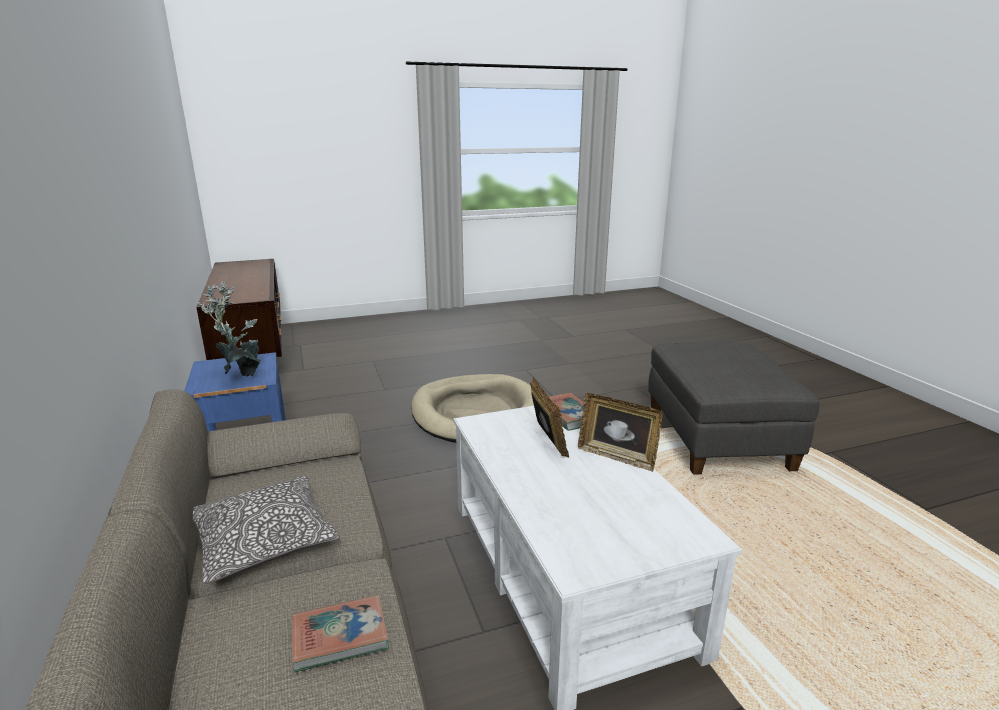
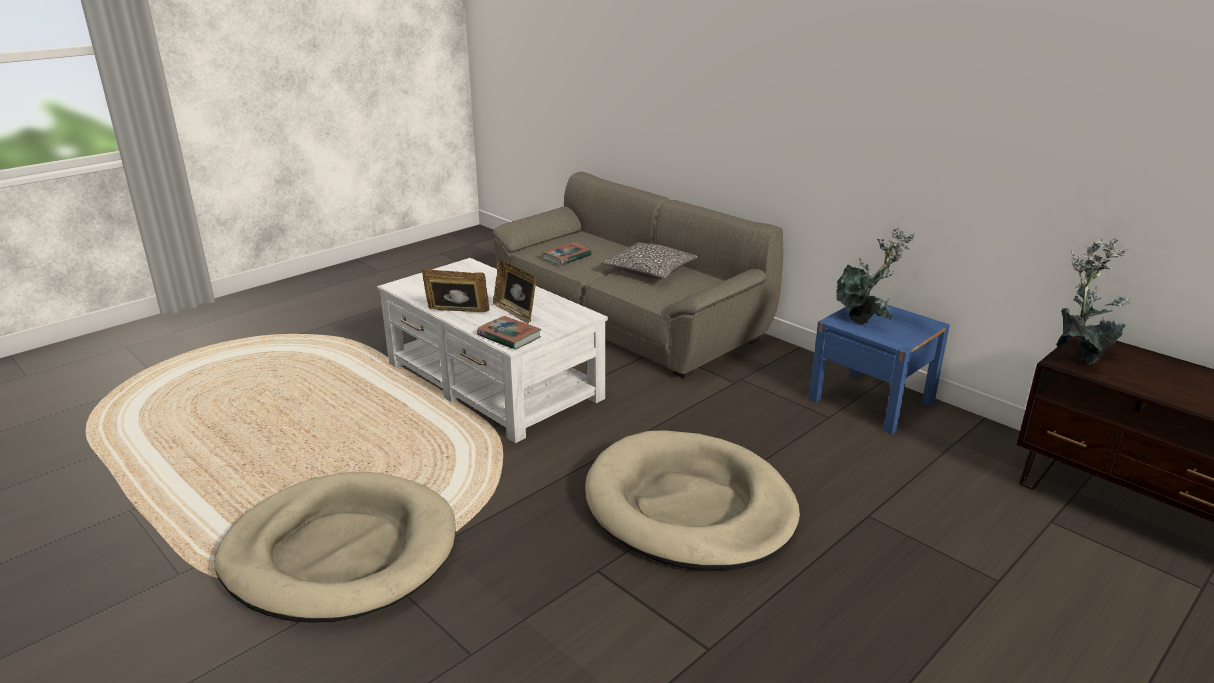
camera: 155 degrees right, 5 degrees up
grey ottoman [648,341,819,475] -> beige dog bed [214,472,455,622]
none -> potted plant [1056,238,1134,364]

